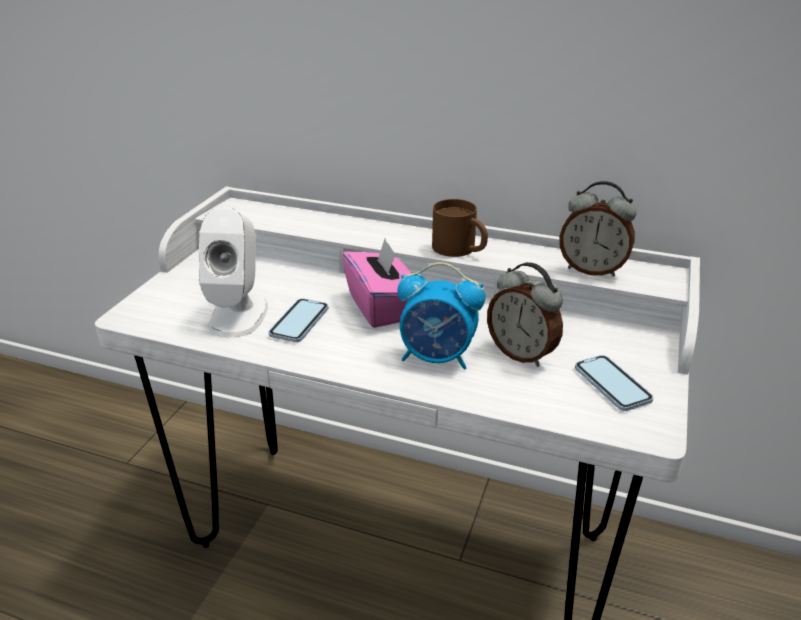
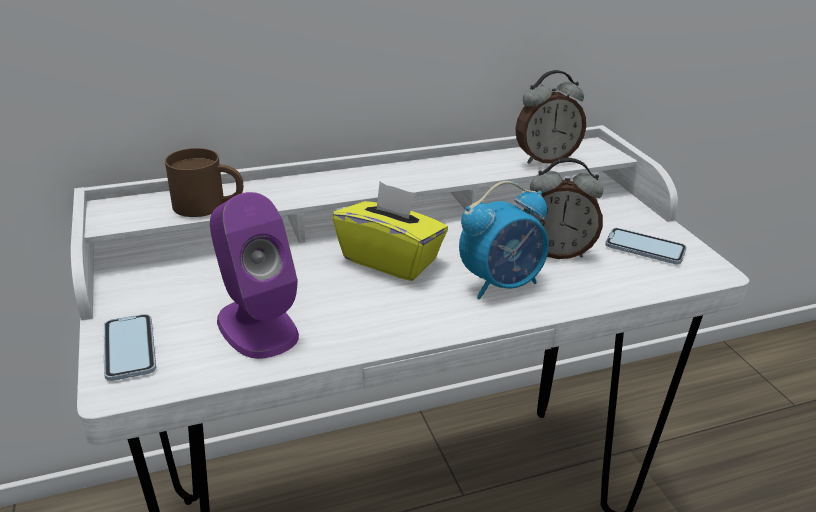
camera: 40 degrees left, 0 degrees up
white speaker [199,207,268,337] -> purple speaker [210,192,299,359]
phone [269,299,328,342] -> phone moved to [104,314,156,381]
pink tissue box [342,238,412,328] -> yellow tissue box [332,182,448,281]
brown mug [432,199,488,257] -> brown mug moved to [165,148,243,217]

